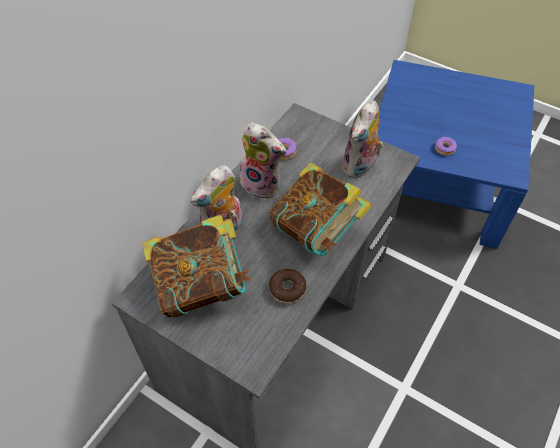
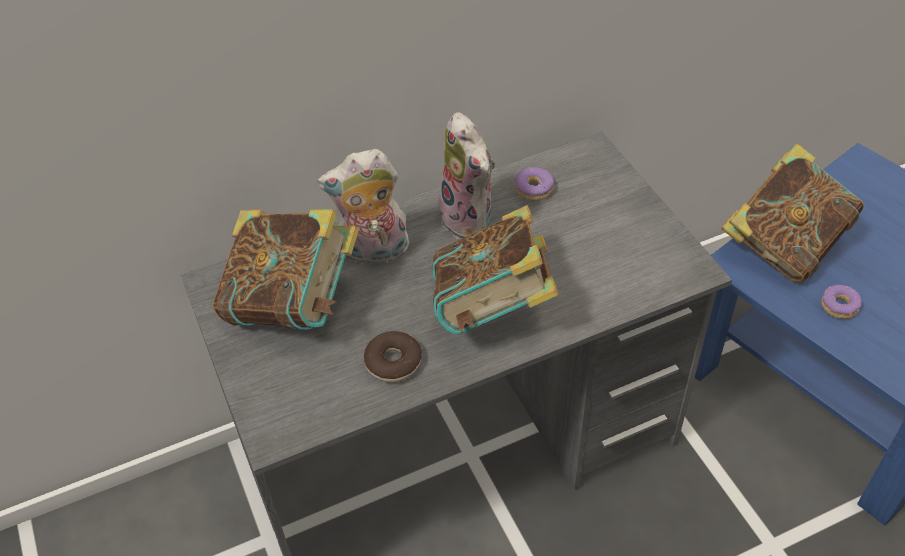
camera: 35 degrees right, 5 degrees down
plush toy [341,100,383,179] -> none
none -> book [721,143,864,283]

